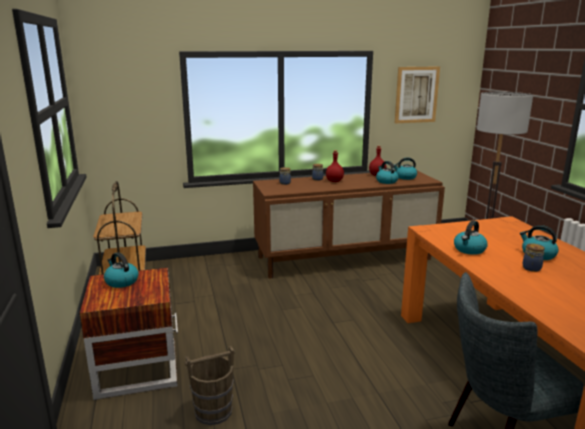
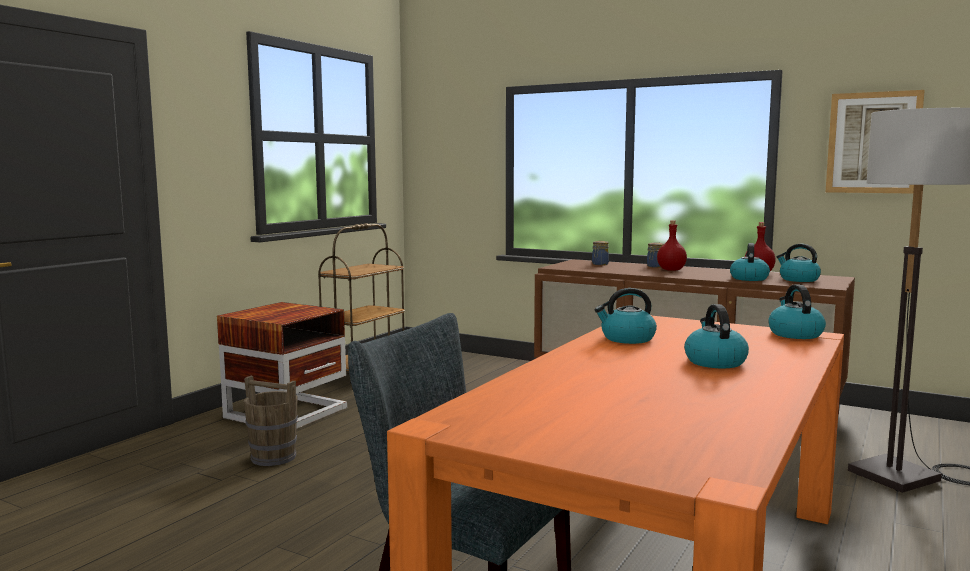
camera: 45 degrees right, 10 degrees down
kettle [104,252,139,288] -> kettle moved to [768,284,826,339]
jar [523,243,545,272] -> none

